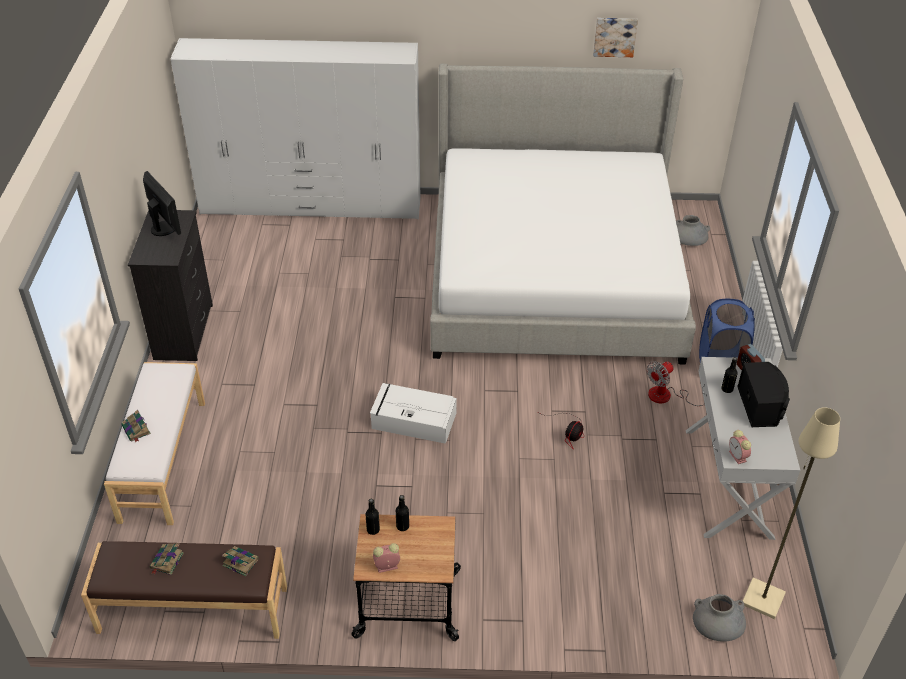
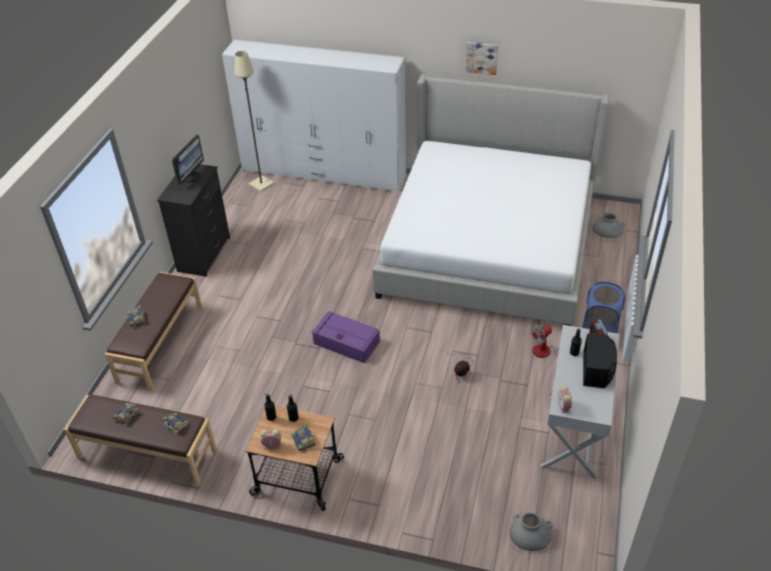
camera: 15 degrees right, 0 degrees up
white bench [104,362,205,525] -> brown bench [105,272,202,392]
monitor [143,171,181,236] -> monitor turned 45 degrees clockwise [172,135,204,184]
white storage box [370,383,457,444] -> purple storage box [312,311,380,363]
picture [593,18,638,57] -> picture moved to [465,42,498,75]
beige floor lamp [743,407,840,619] -> beige floor lamp moved to [234,51,274,192]
none -> book [292,423,316,452]

